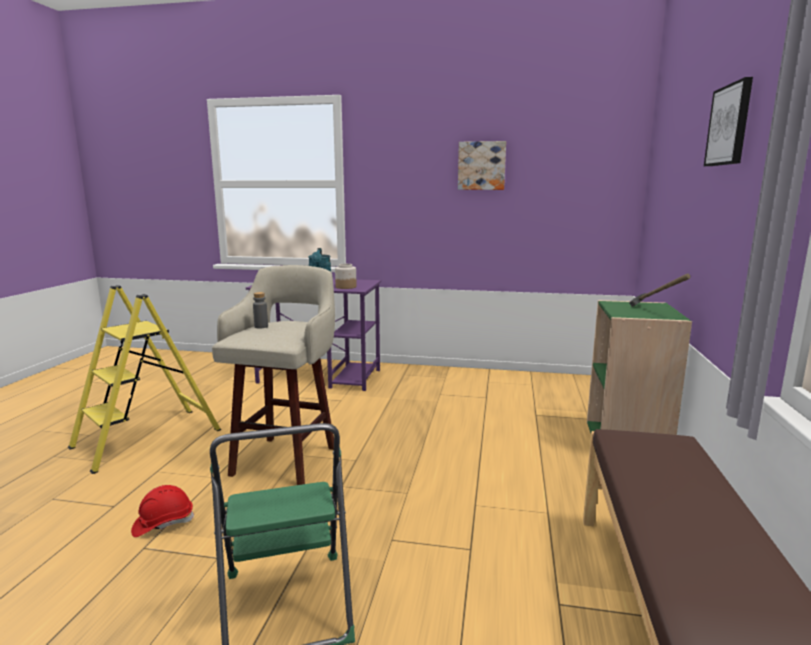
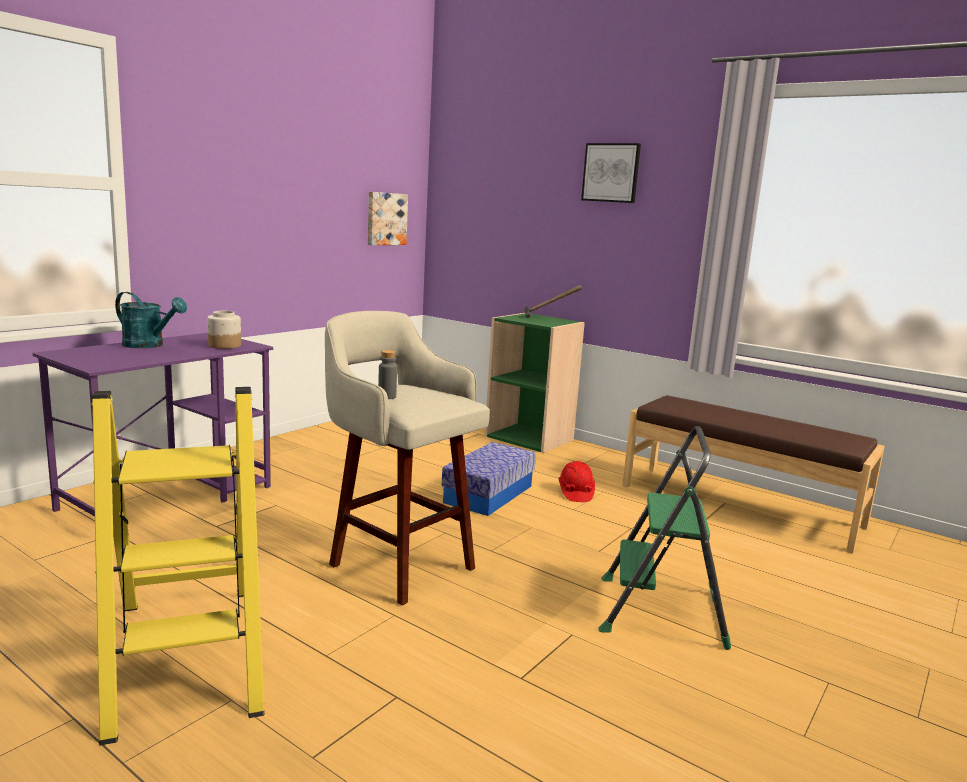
camera: 65 degrees left, 0 degrees up
red hard hat [131,485,194,537] -> red hard hat moved to [559,461,595,502]
picture [458,141,506,190] -> picture moved to [368,192,408,245]
none -> storage box [441,442,536,516]

